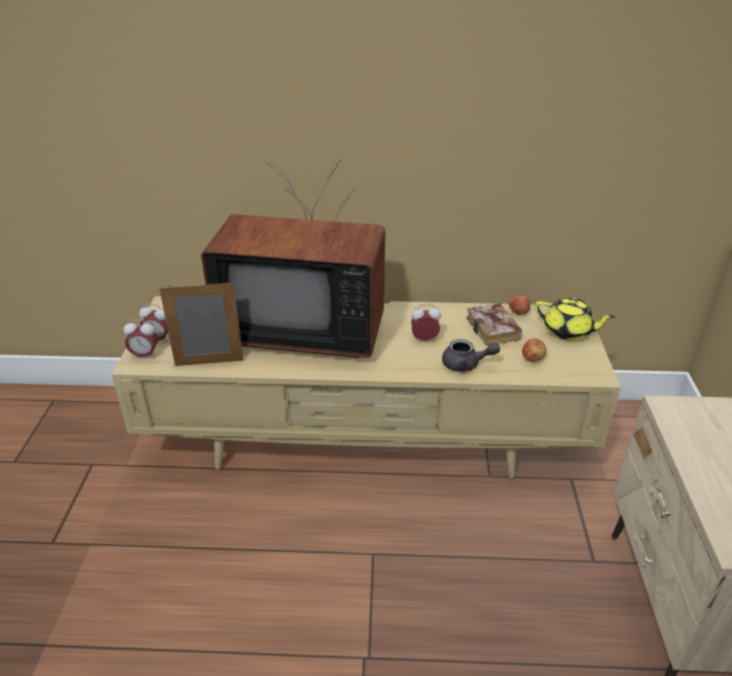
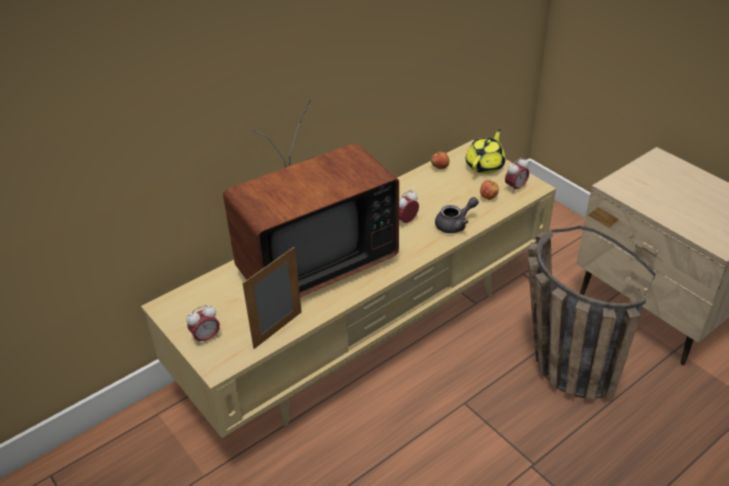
camera: 40 degrees left, 5 degrees up
alarm clock [123,320,158,359] -> alarm clock moved to [505,157,529,192]
book [466,303,522,346] -> none
yellow teapot [535,297,615,341] -> yellow teapot turned 45 degrees counterclockwise [466,129,506,174]
none -> basket [528,226,655,399]

